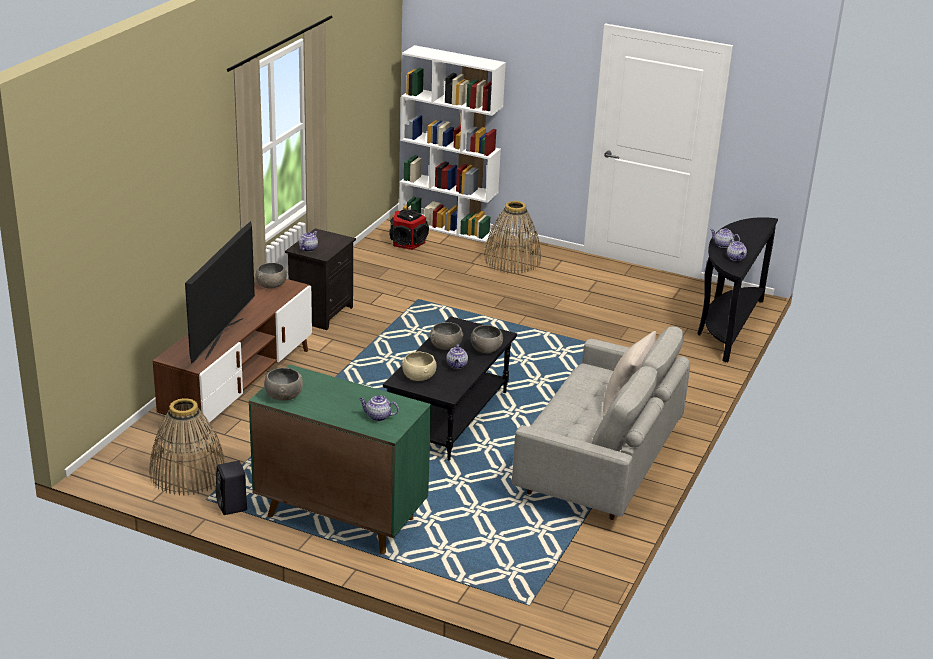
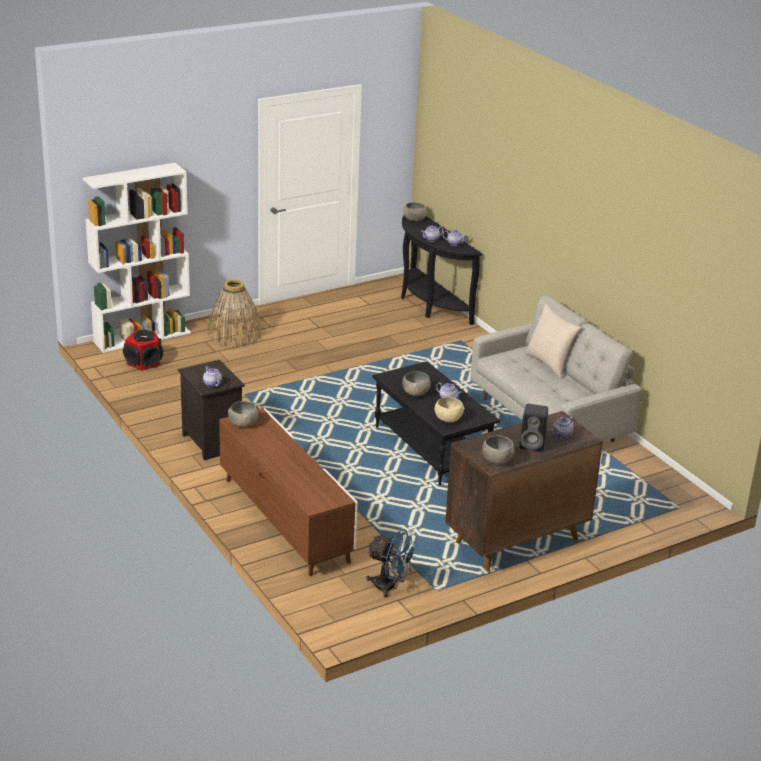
camera: 55 degrees left, 0 degrees up
basket [149,398,225,496] -> blue fan [366,529,418,598]
television [185,221,255,364] -> none
black speaker [215,461,247,515] -> black speaker moved to [519,404,548,452]
green cabinet [249,364,431,554] -> brown cabinet [445,411,603,571]
grey bowl [471,325,503,353] -> grey bowl moved to [403,202,427,221]

